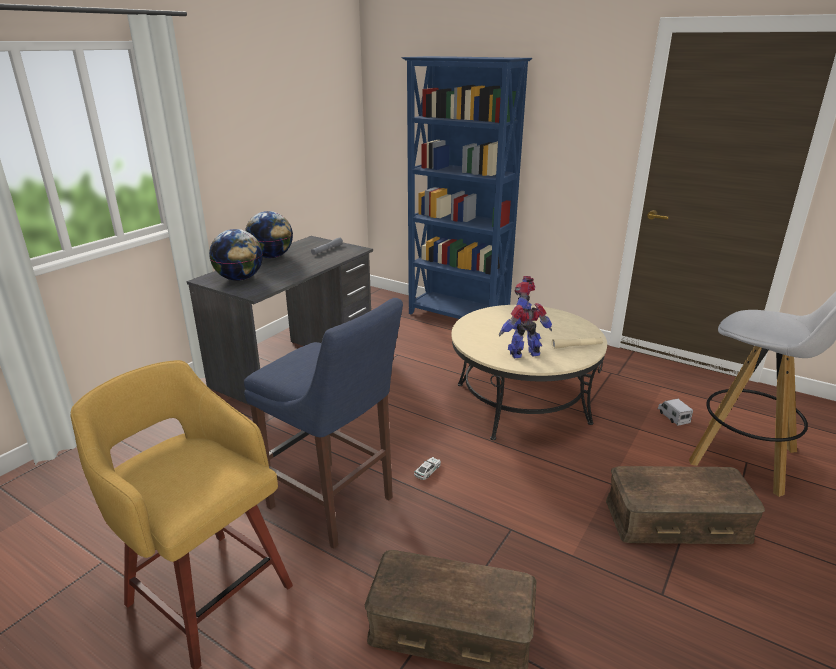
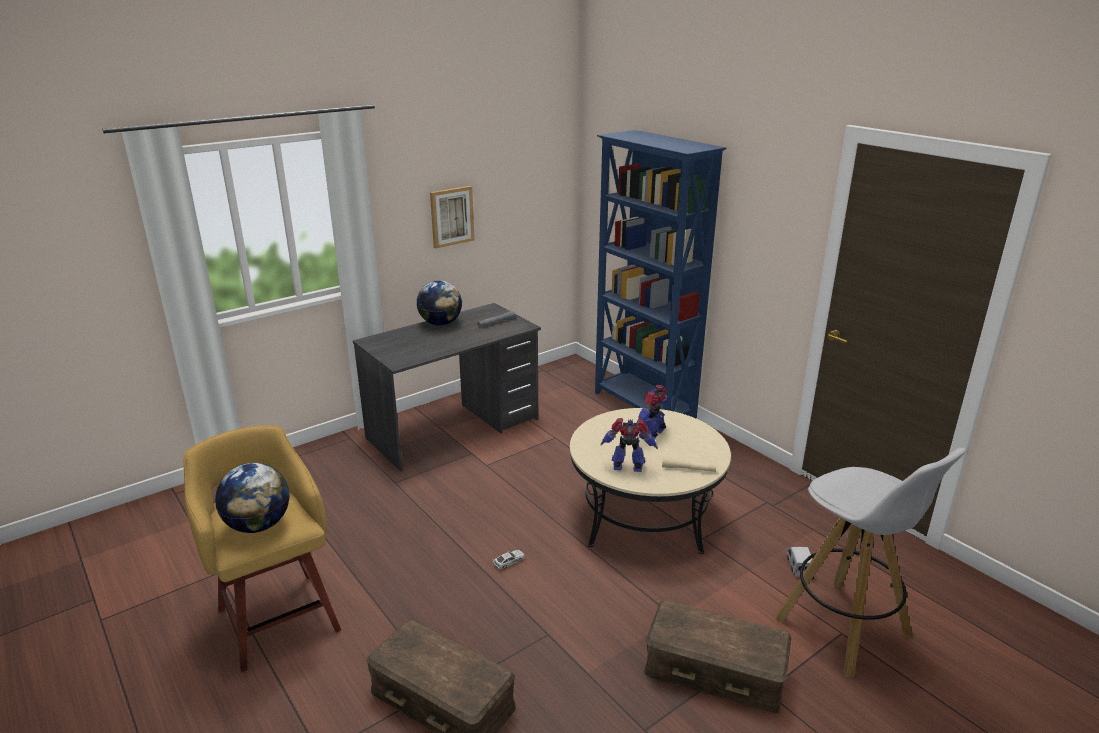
camera: 20 degrees right, 0 degrees up
globe [209,229,263,281] -> globe moved to [215,463,289,533]
blue stool [244,298,403,549] -> none
none -> picture [430,186,475,248]

